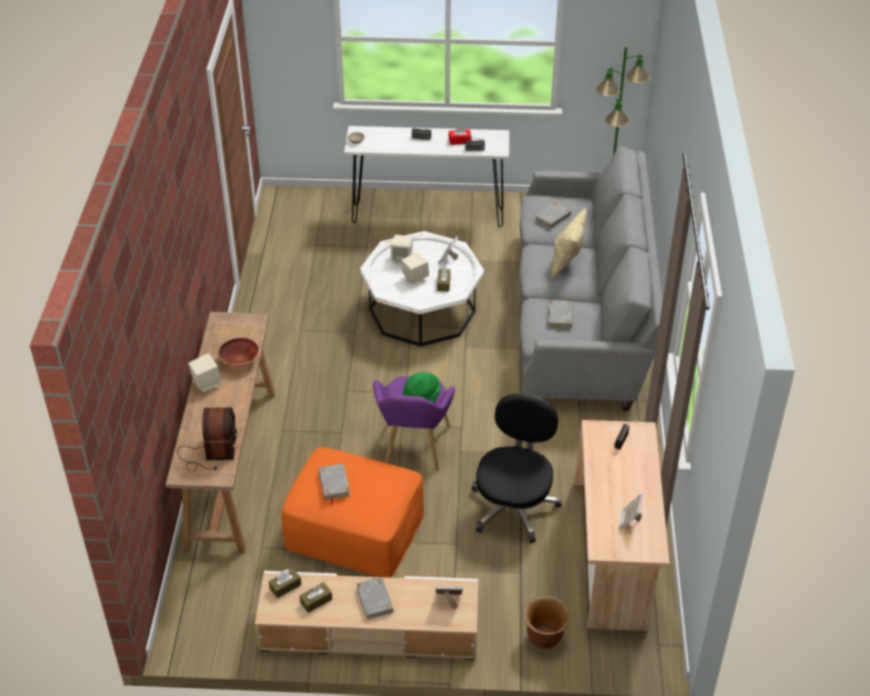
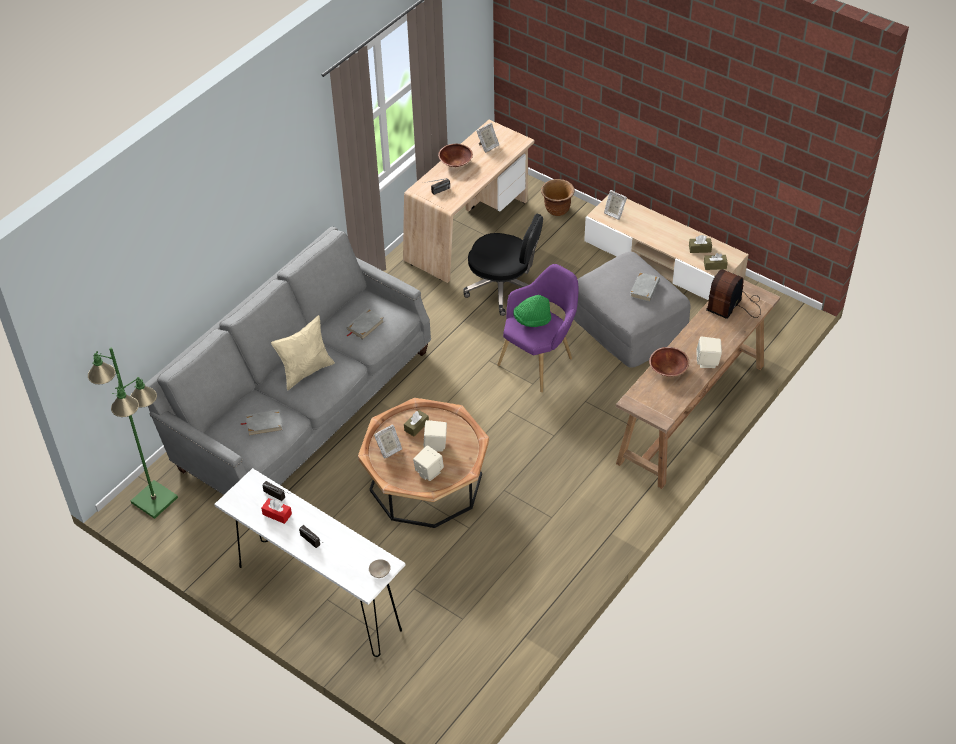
camera: 145 degrees left, 5 degrees up
orange ottoman [281,447,424,578] -> grey ottoman [574,252,691,368]
grey book [356,577,394,620] -> none
white coffee table [360,231,484,347] -> brown coffee table [358,398,489,528]
black office chair [471,394,562,543] -> black office chair turned 120 degrees counterclockwise [463,214,543,316]
none -> brown bowl [438,144,473,167]

